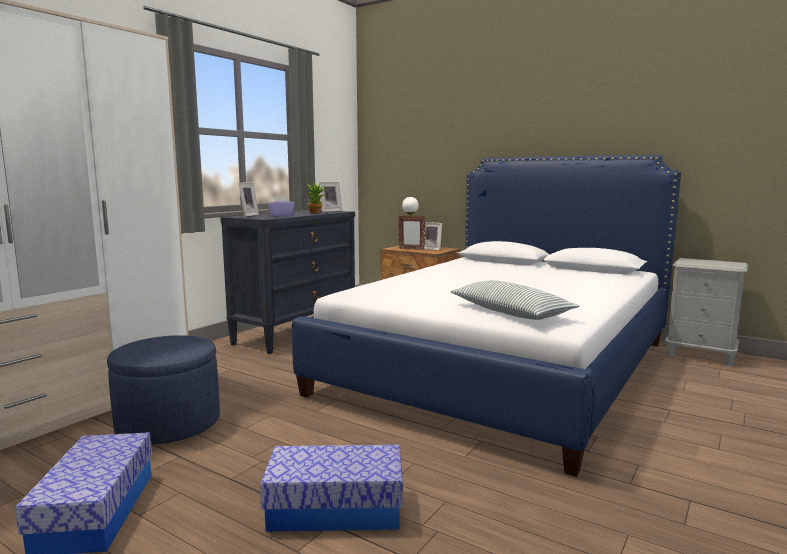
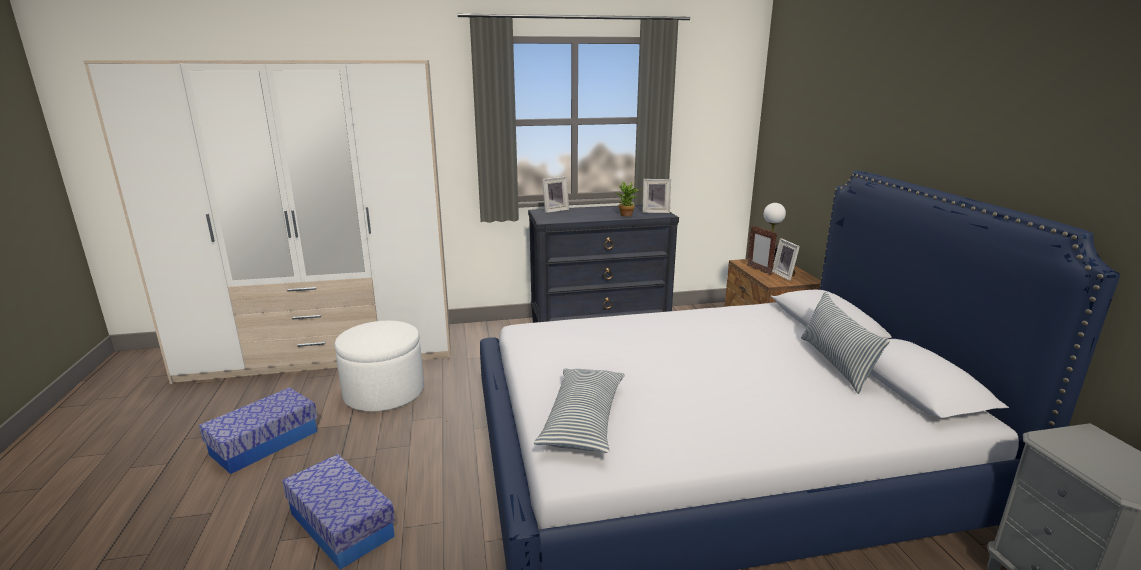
camera: 45 degrees right, 10 degrees up
blue ottoman [107,335,220,444] -> white ottoman [335,321,424,412]
purple tissue box [268,196,295,216] -> none
none -> pillow [801,292,890,394]

